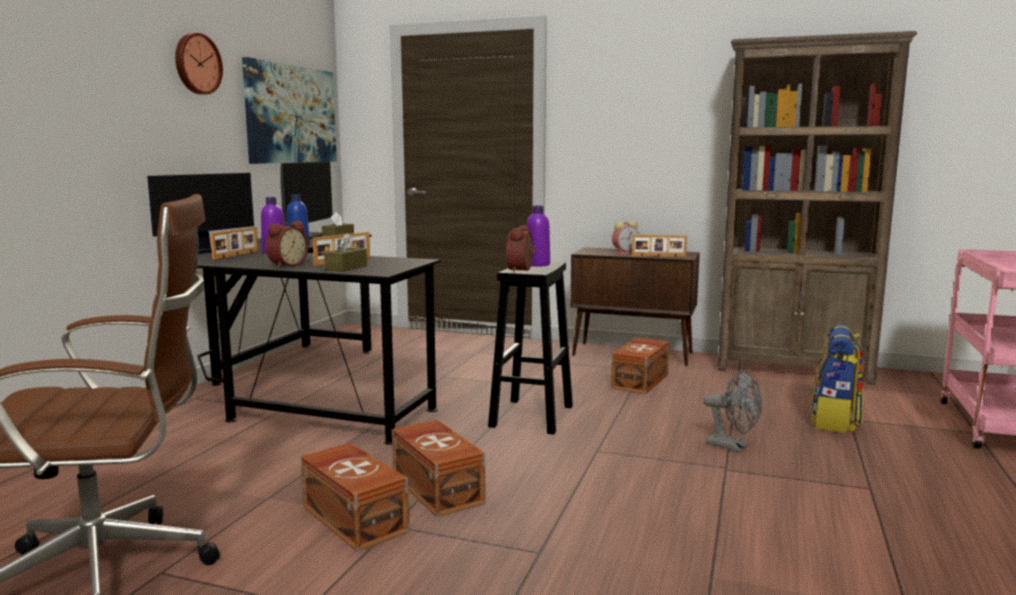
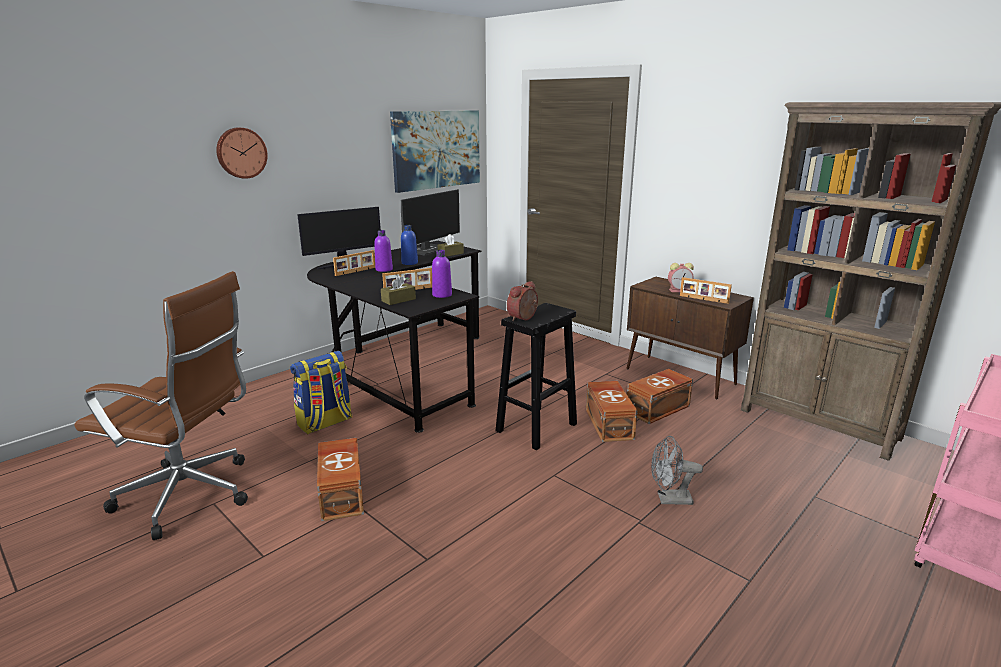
camera: 25 degrees right, 10 degrees up
wall clock [175,33,223,95] -> wall clock moved to [216,127,267,179]
alarm clock [265,221,309,268] -> none
brown storage box [392,420,486,517] -> brown storage box moved to [586,381,638,442]
purple bottle [526,206,550,266] -> purple bottle moved to [432,250,452,298]
grey fan [703,370,762,452] -> grey fan turned 120 degrees clockwise [651,436,703,505]
backpack [811,325,864,433] -> backpack moved to [290,351,352,435]

